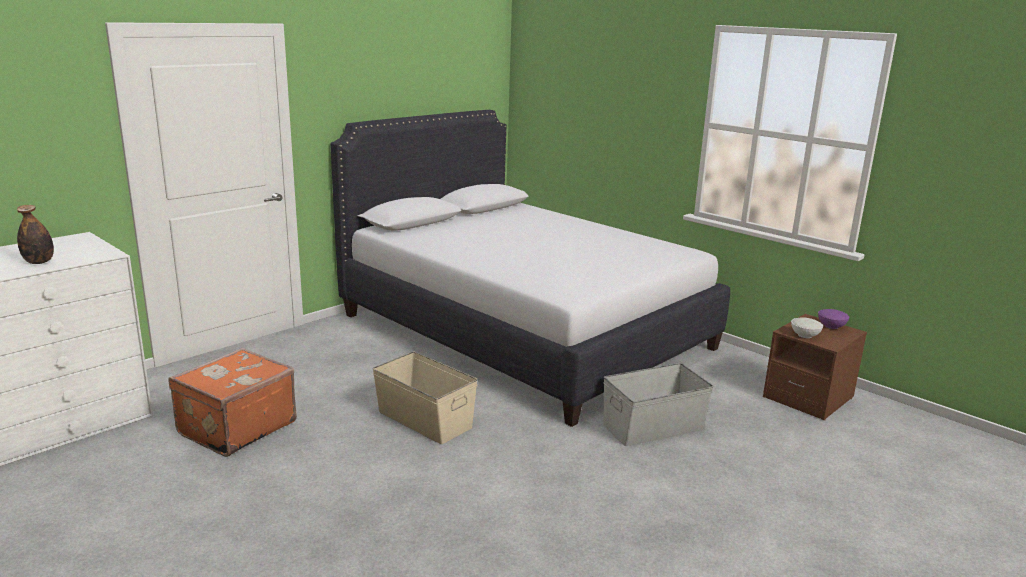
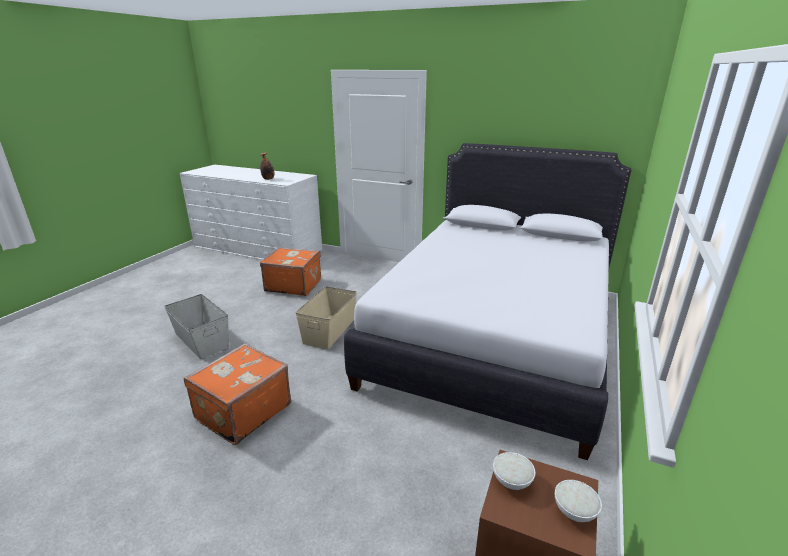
camera: 70 degrees right, 5 degrees up
grey storage box [603,363,714,446] -> grey storage box moved to [164,294,229,359]
purple bowl [818,309,849,329] -> white bowl [555,480,602,522]
none -> orange suitcase [184,343,291,445]

